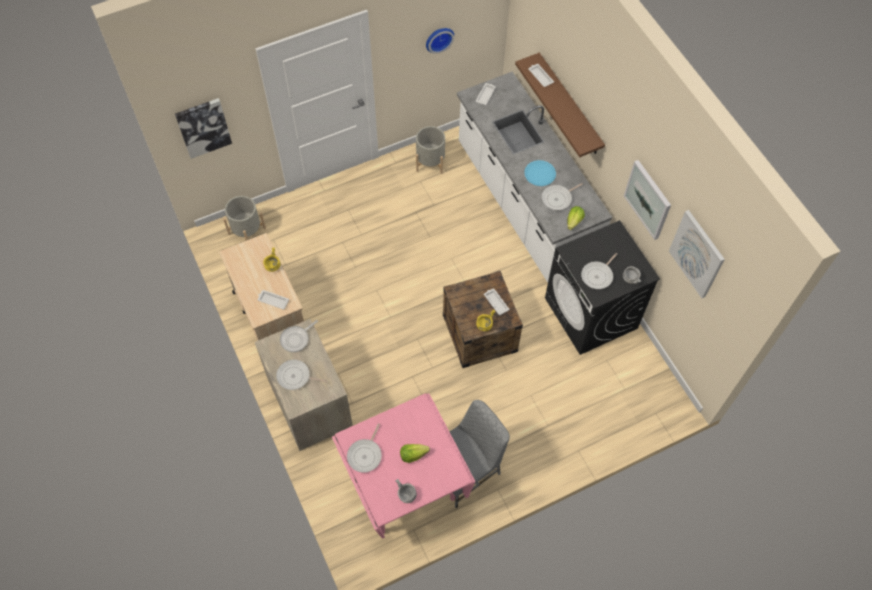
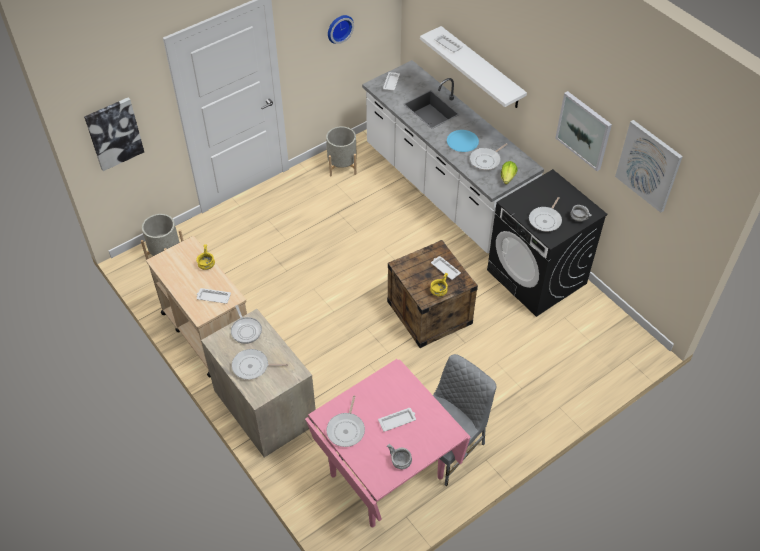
camera: 10 degrees left, 10 degrees down
frying pan [280,320,318,352] -> frying pan turned 60 degrees counterclockwise [231,305,262,344]
lettuce [400,444,430,463] -> white tray [378,408,416,432]
brown shelf [515,53,605,157] -> white shelf [420,26,527,108]

